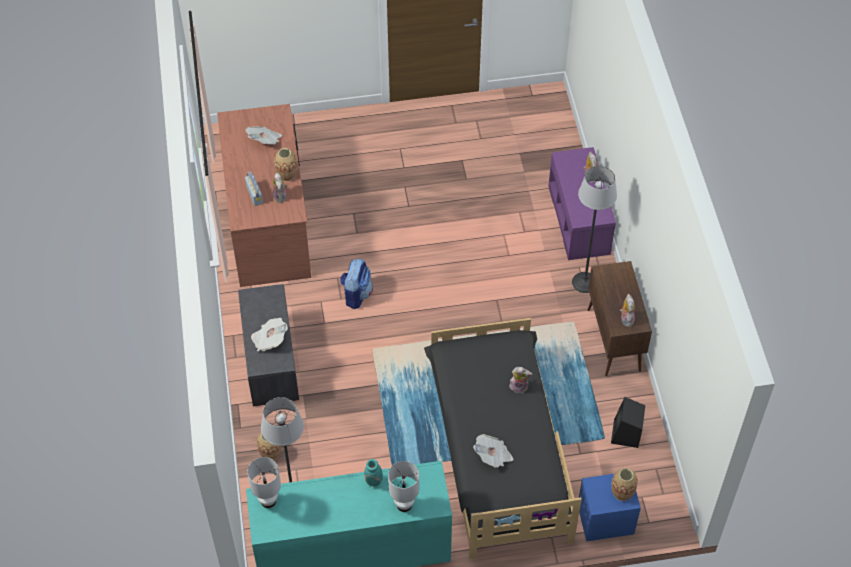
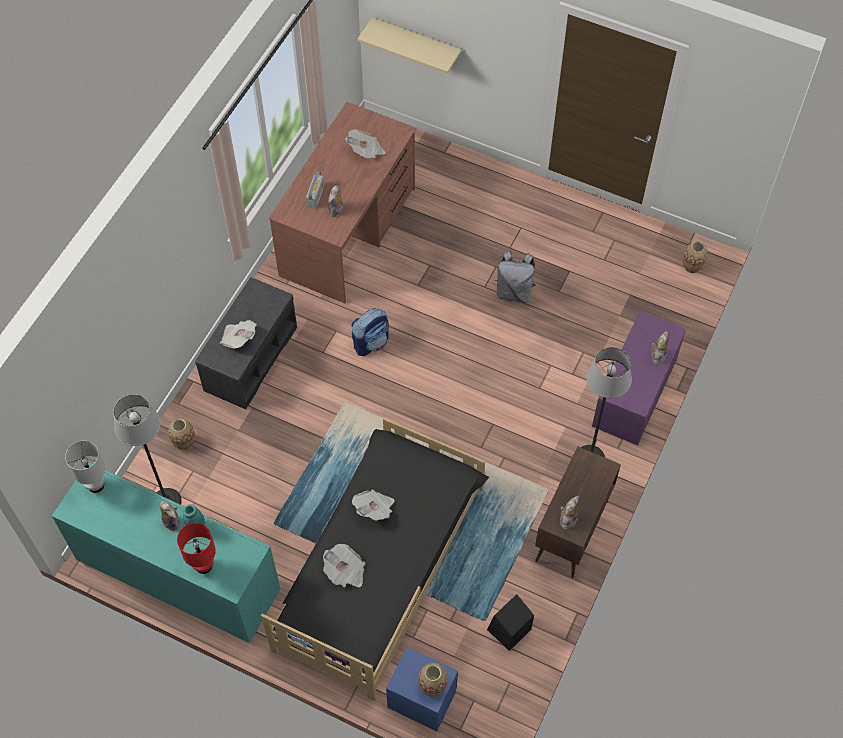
camera: 35 degrees right, 5 degrees up
vase [274,148,297,181] -> vase moved to [683,241,708,274]
white table lamp [388,461,419,512] -> red table lamp [177,523,216,574]
plush toy [509,367,532,393] -> plush toy moved to [160,501,180,531]
none -> newspaper [352,489,395,521]
none -> beige shelf [358,18,461,74]
none -> grey backpack [495,251,536,303]

